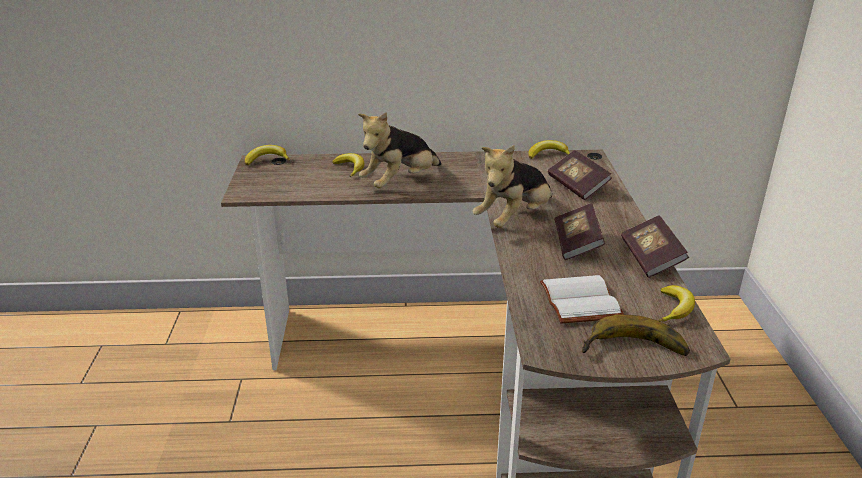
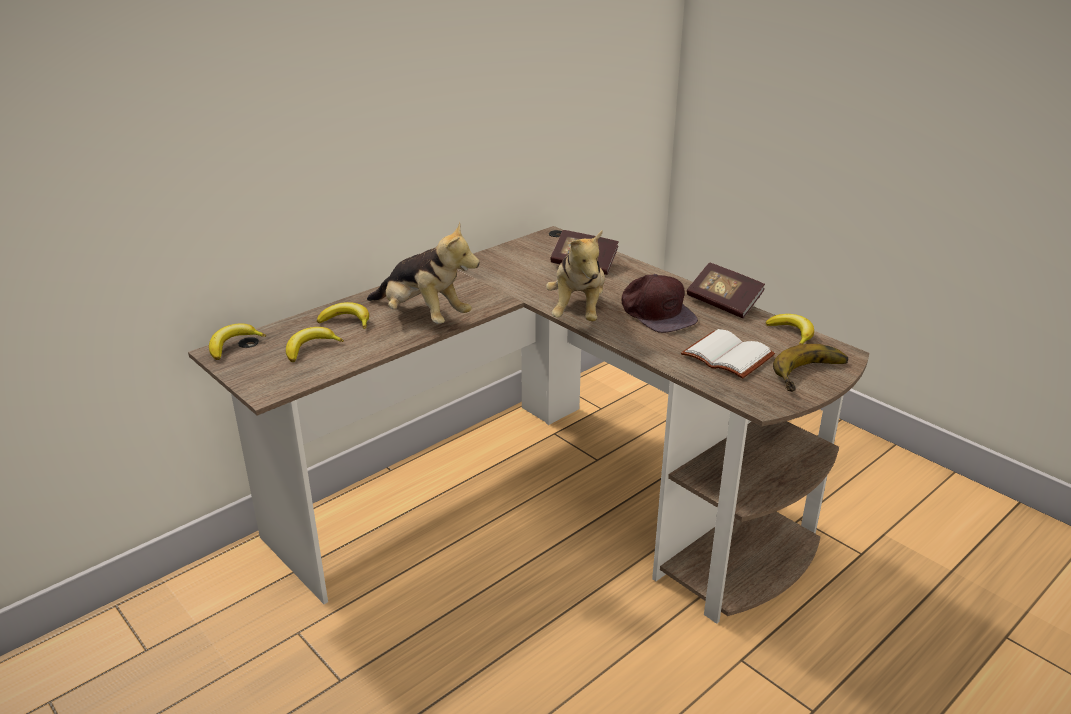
camera: 40 degrees left, 0 degrees up
plush toy [358,112,441,188] -> plush toy turned 60 degrees counterclockwise [367,222,480,324]
banana [528,140,570,159] -> banana moved to [286,327,344,362]
book [554,203,605,260] -> brown cap [622,274,698,333]

